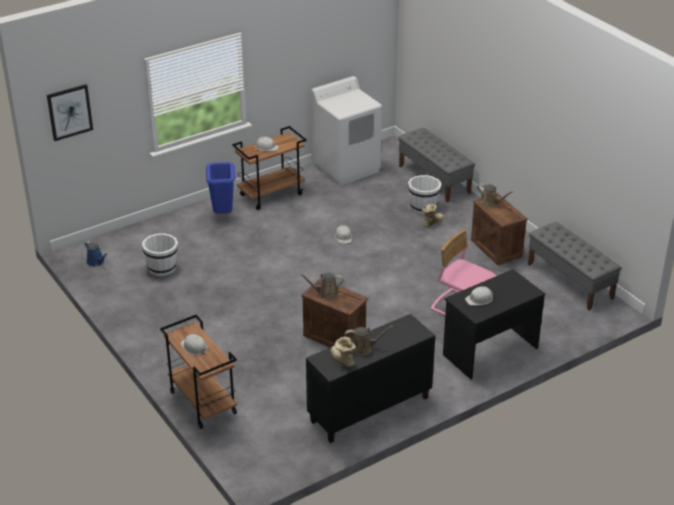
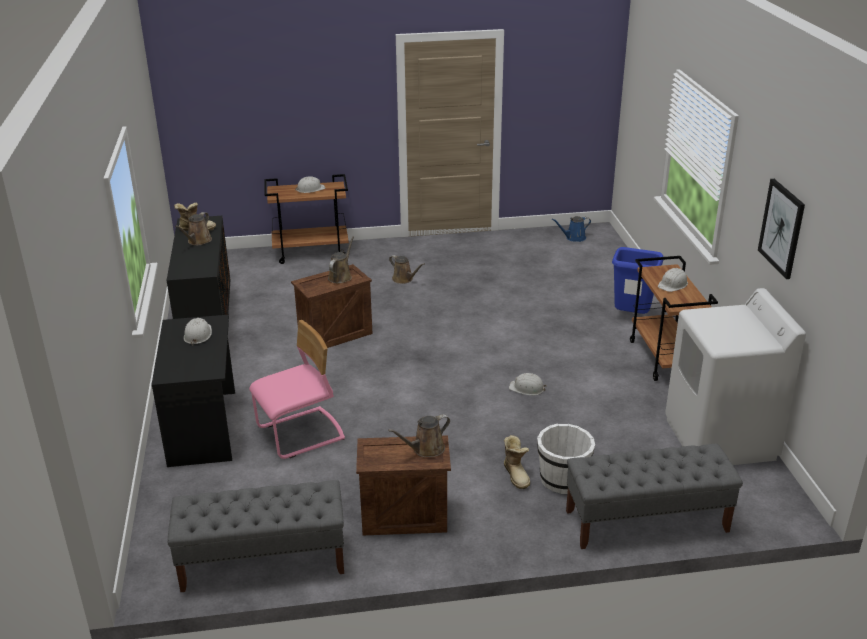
camera: 115 degrees right, 5 degrees down
picture [47,84,93,141] -> picture moved to [758,179,805,279]
white bucket [142,233,178,276] -> none
none -> brown watering can [389,255,424,284]

